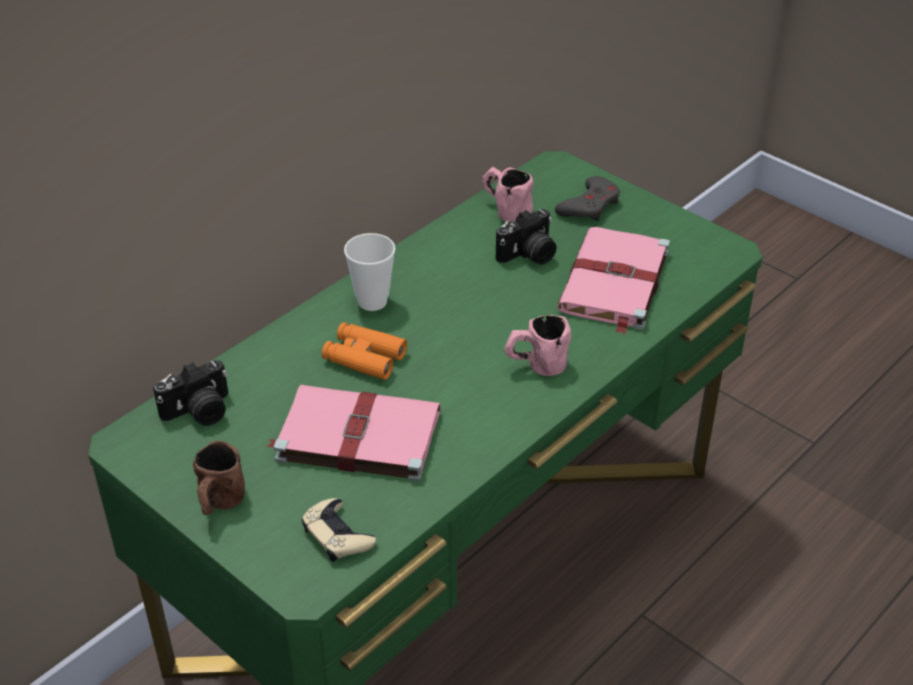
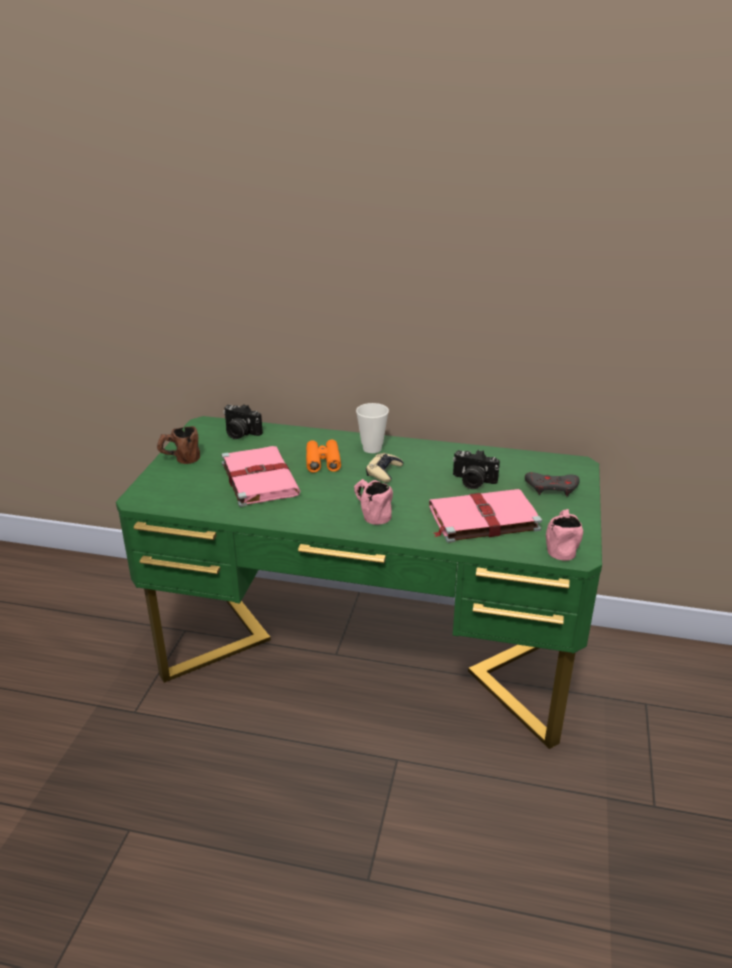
camera: 60 degrees right, 10 degrees down
beige game controller [302,498,376,562] -> beige game controller moved to [366,453,404,483]
pink mug [482,167,534,222] -> pink mug moved to [546,509,583,561]

